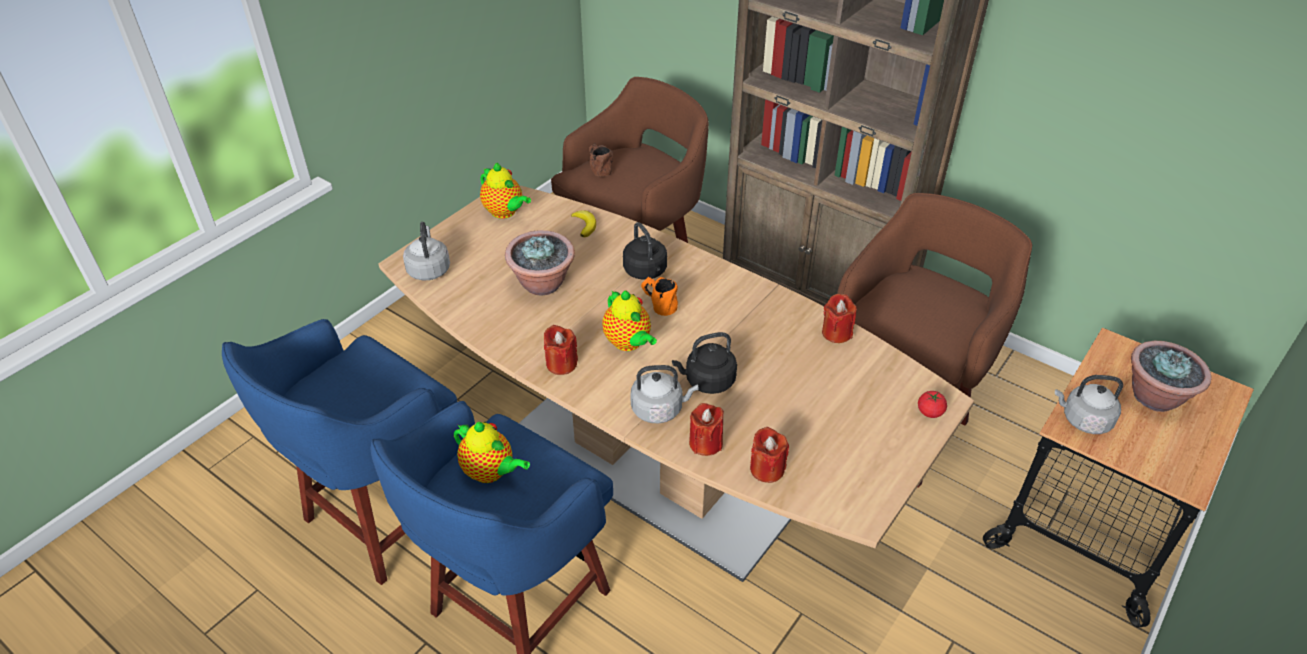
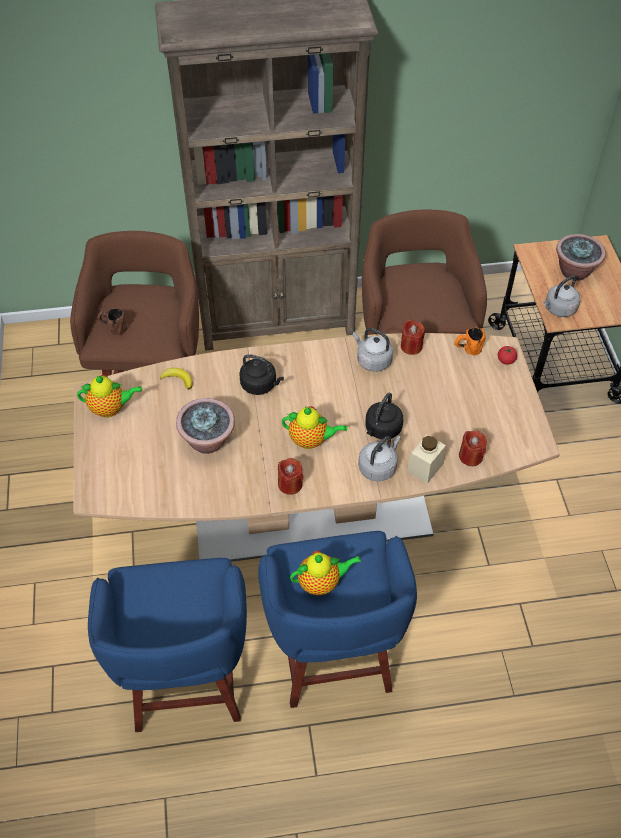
camera: 45 degrees left, 10 degrees up
grey kettle [403,222,450,280] -> grey kettle moved to [353,328,393,372]
orange mug [641,277,678,316] -> orange mug moved to [454,327,485,355]
red candle [689,403,724,456] -> beige jar [407,435,446,484]

